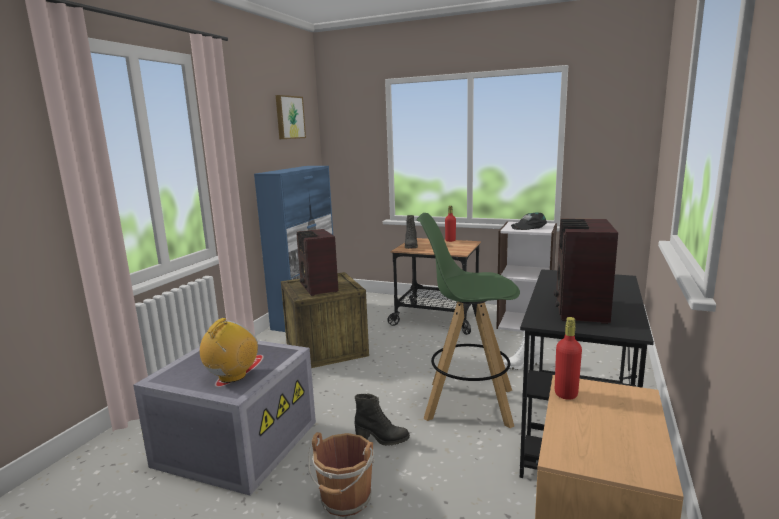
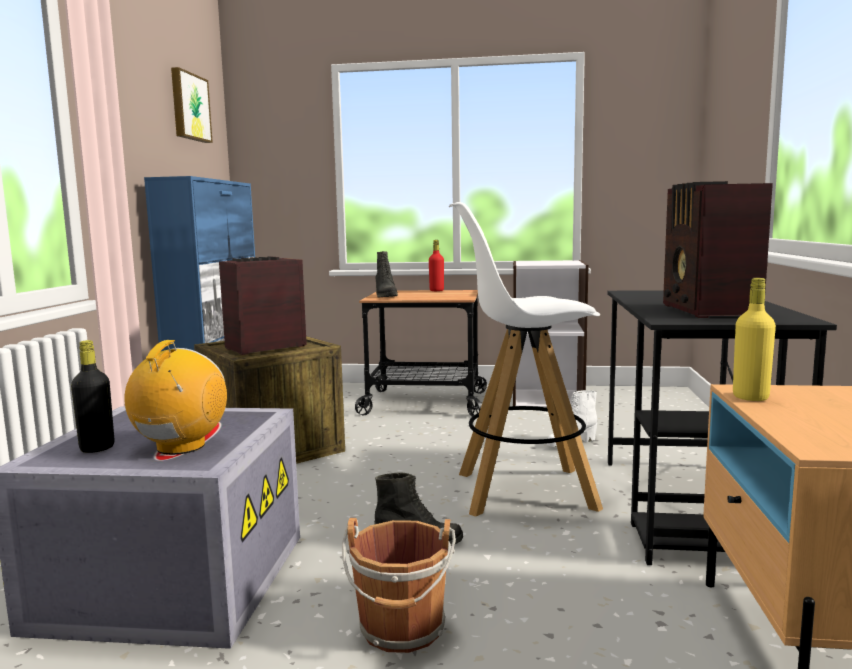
camera: 15 degrees left, 5 degrees down
radio [297,229,339,296] -> radio turned 90 degrees clockwise [219,256,307,355]
green stool [417,213,520,428] -> white stool [449,202,603,517]
black cap [511,213,547,230] -> none
red bottle [555,317,582,400] -> yellow bottle [733,278,776,401]
none -> black bottle [71,340,115,453]

